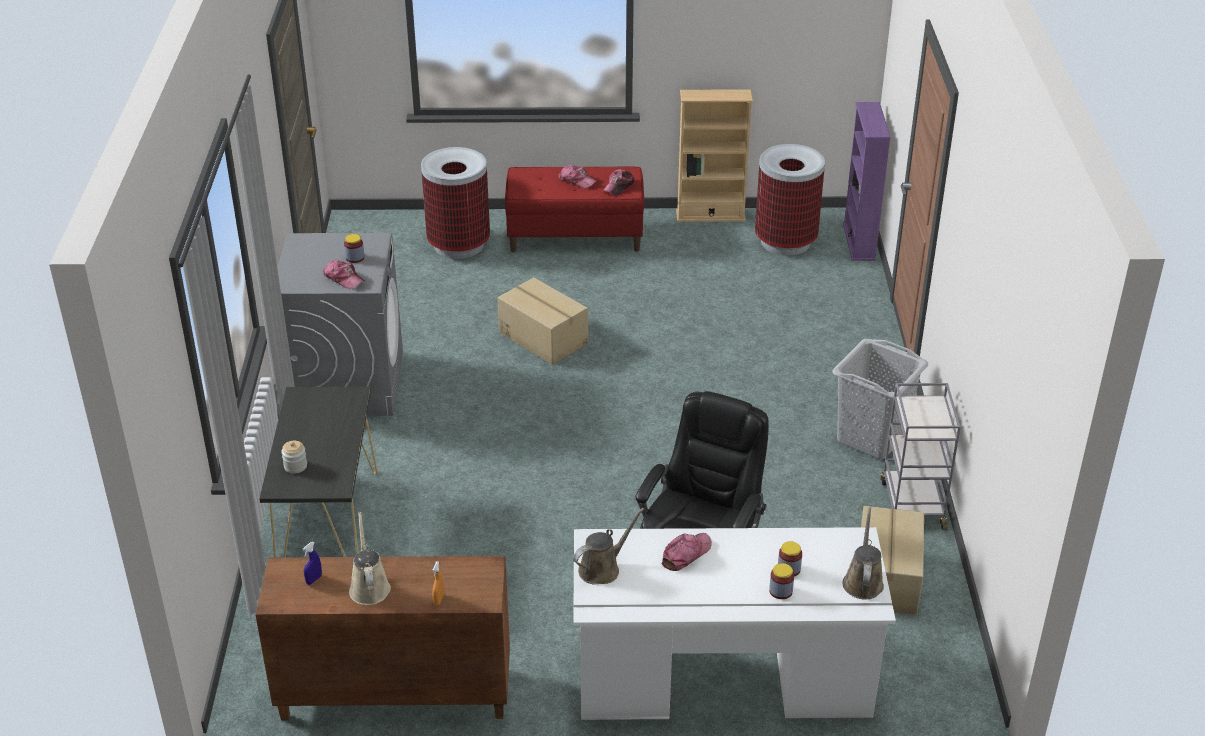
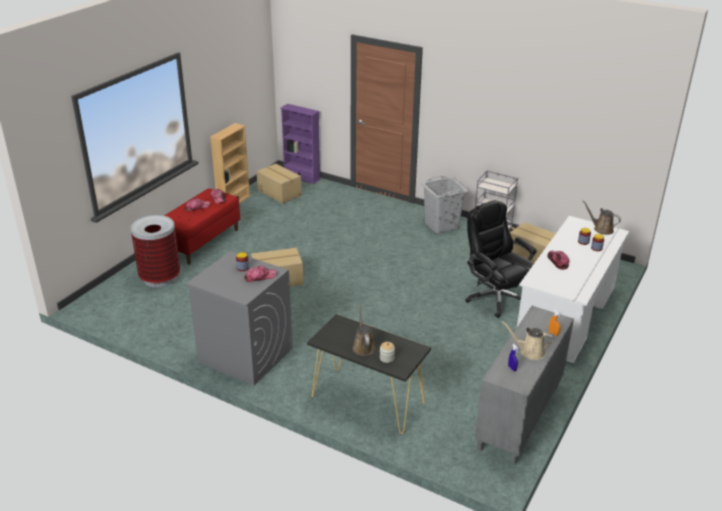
camera: 60 degrees left, 5 degrees down
brown cabinet [255,556,510,720] -> grey cabinet [475,306,574,464]
brown watering can [573,508,645,585] -> brown watering can moved to [353,305,376,356]
trash can [755,144,825,256] -> cardboard box [257,164,302,204]

